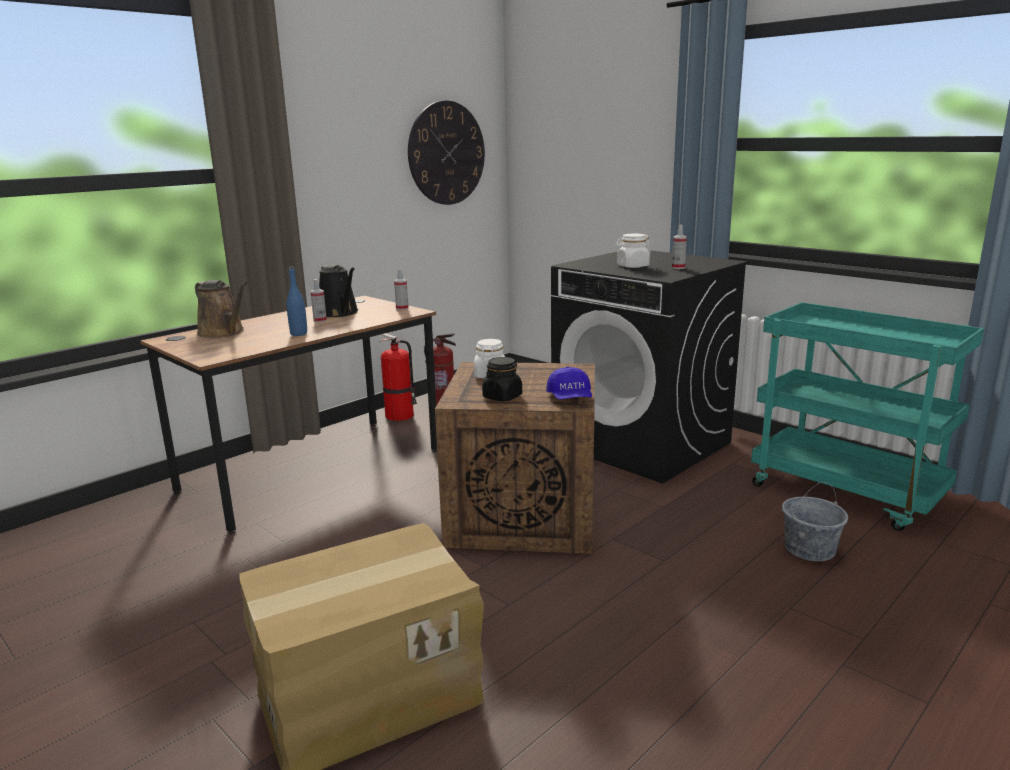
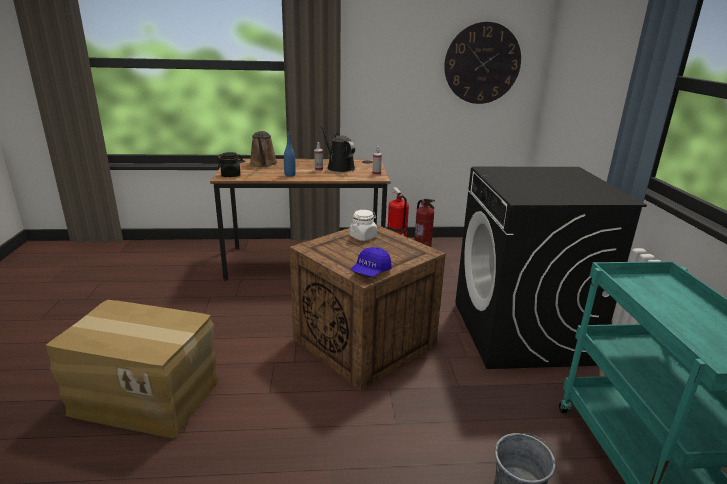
camera: 40 degrees right, 5 degrees up
black watering can [319,264,358,317] -> black watering can turned 135 degrees clockwise [320,125,355,172]
black jar [482,357,522,401] -> black jar moved to [218,152,243,177]
white jar [616,233,650,268] -> none
spray bottle [672,225,687,269] -> none

